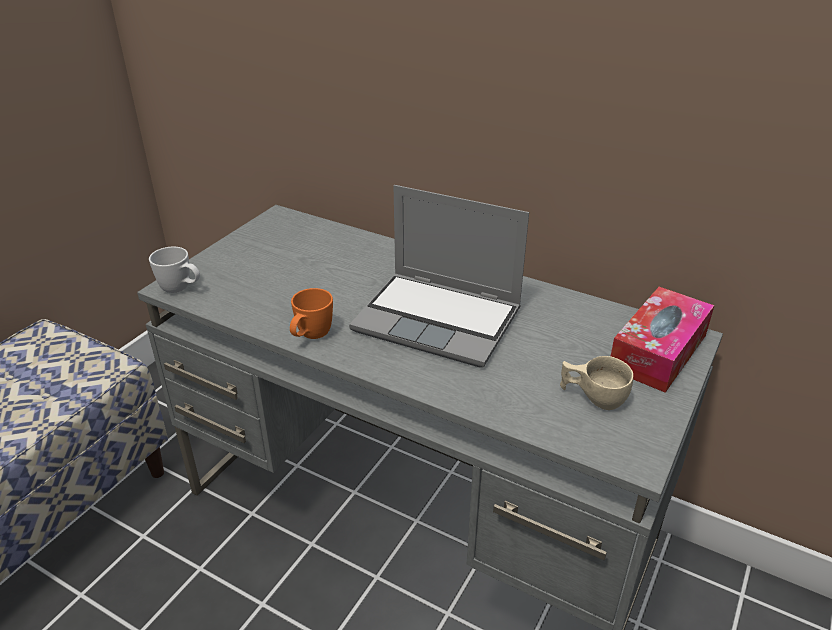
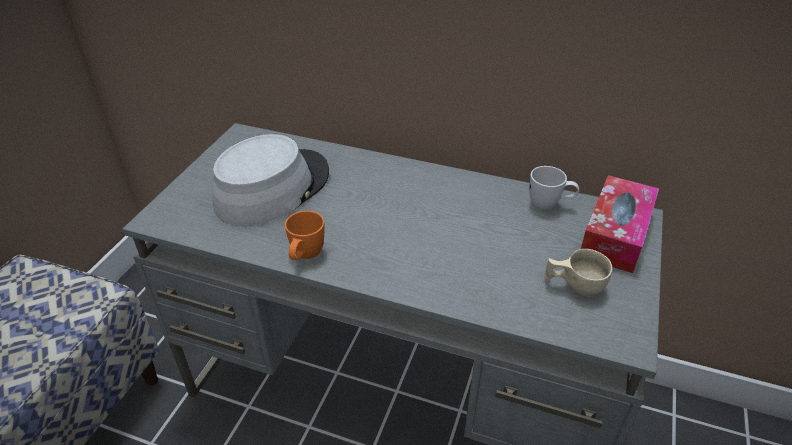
camera: 10 degrees left, 5 degrees up
white mug [149,247,200,293] -> white mug moved to [530,166,579,210]
laptop [349,185,529,368] -> none
none -> grey hat [213,134,329,226]

